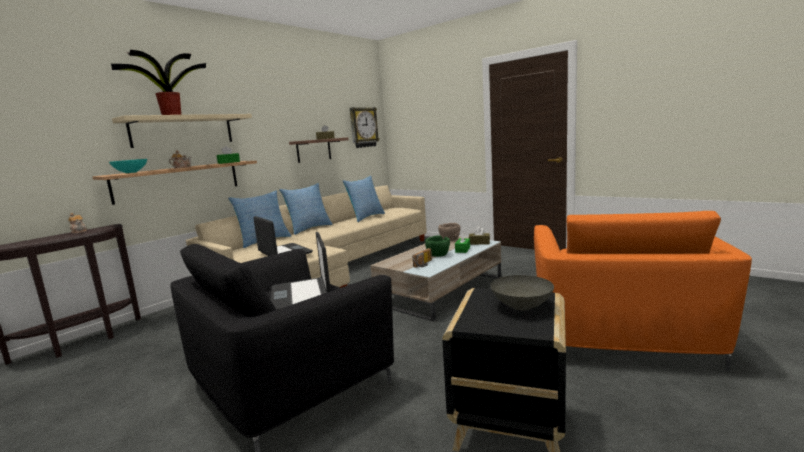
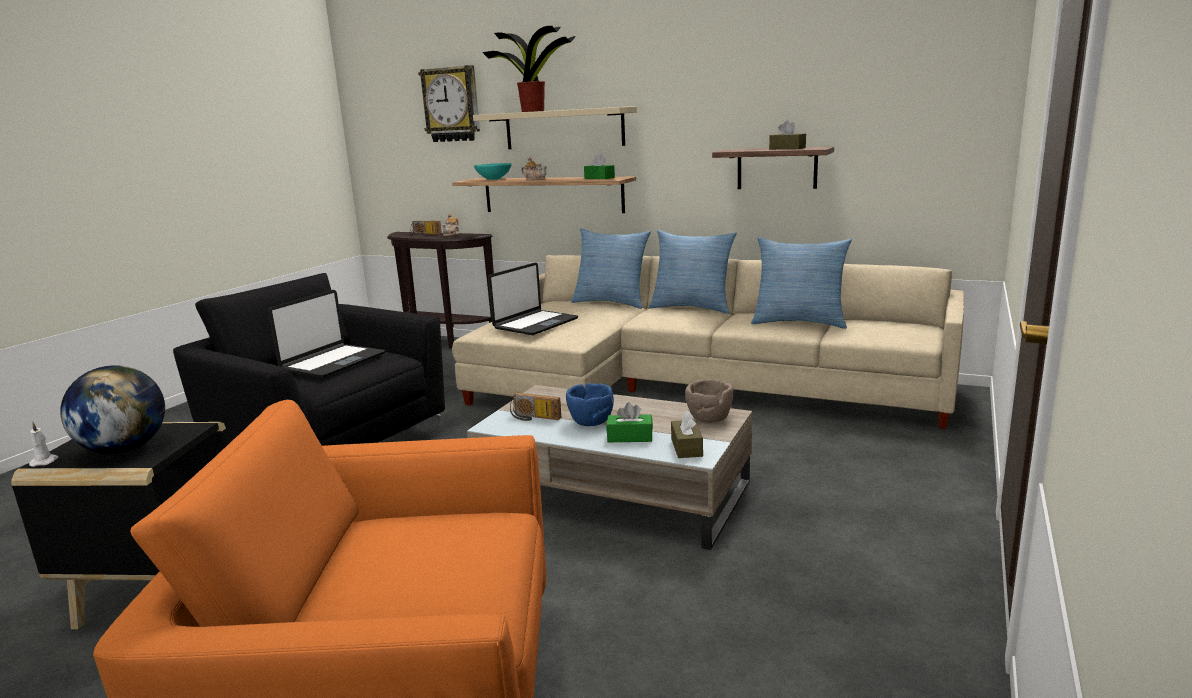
camera: 75 degrees right, 5 degrees up
laptop [271,232,331,310] -> laptop turned 150 degrees clockwise [268,290,385,378]
wall clock [350,107,380,148] -> wall clock moved to [418,65,480,142]
green bowl [425,235,450,257] -> blue bowl [566,383,614,426]
grey bowl [490,275,554,311] -> globe [60,365,165,454]
none -> white candle [29,422,58,467]
none -> radio [410,221,442,235]

